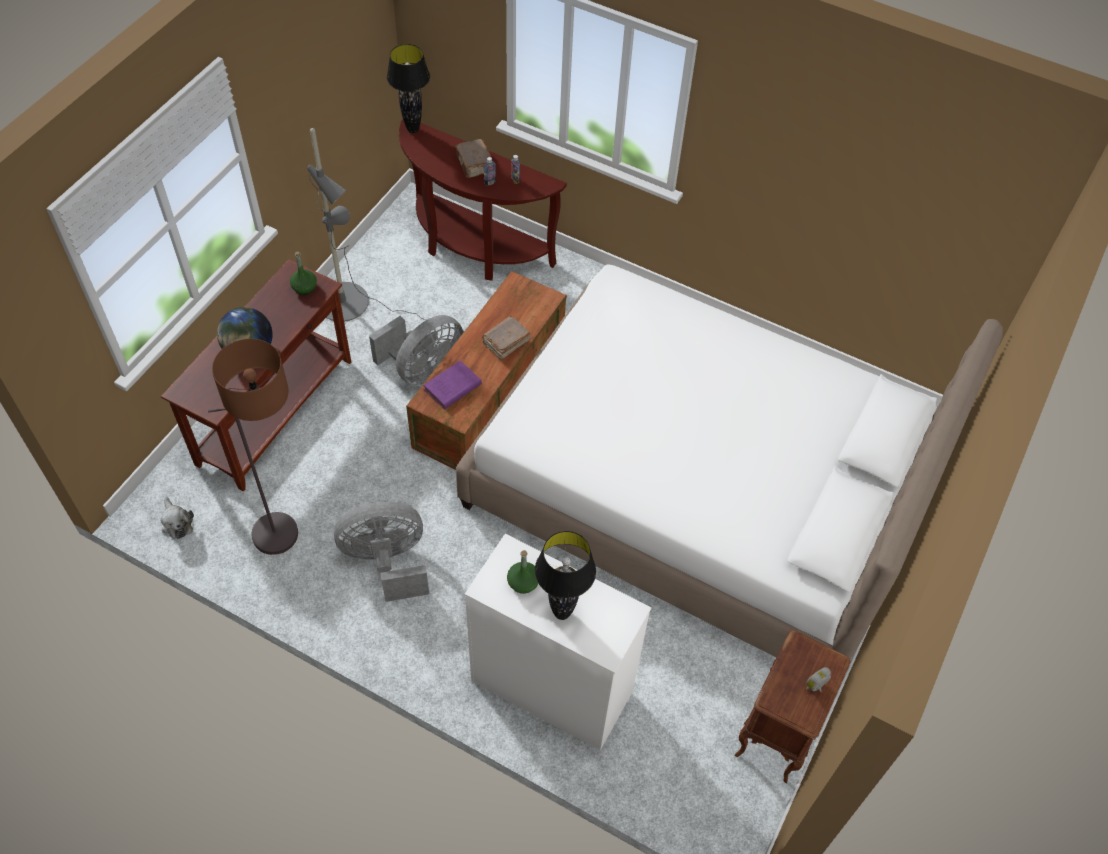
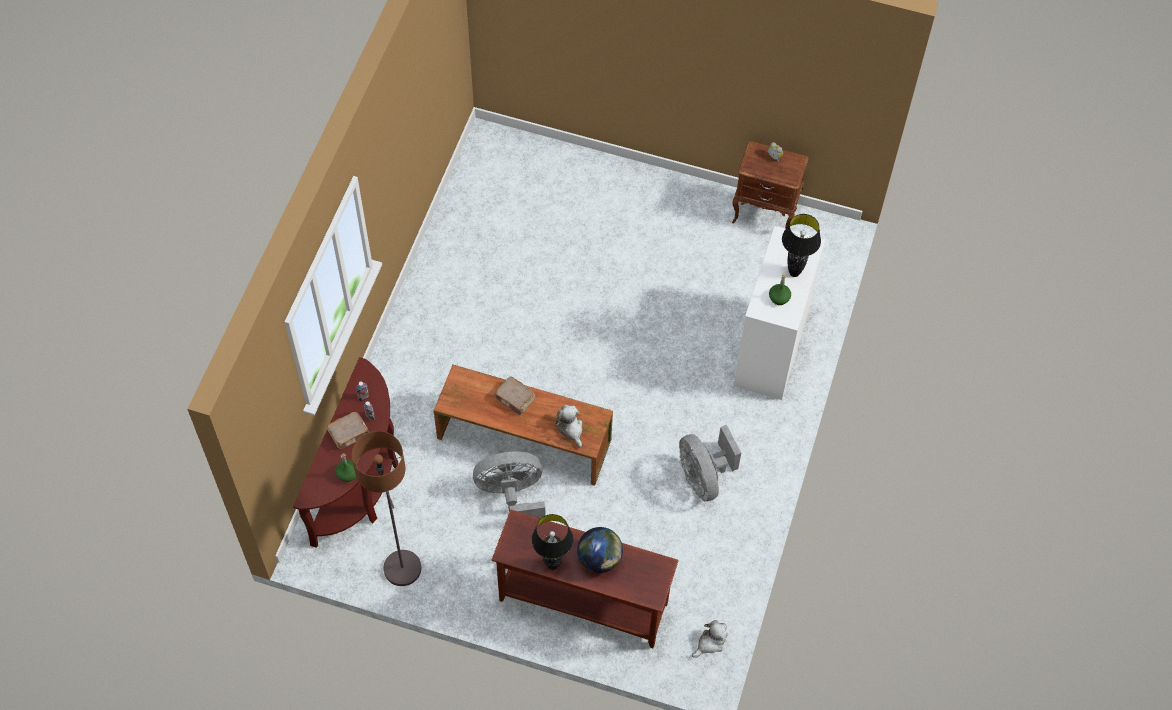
camera: 100 degrees left, 5 degrees up
brown floor lamp [208,339,298,555] -> brown floor lamp moved to [352,431,421,586]
green bottle [290,252,317,295] -> green bottle moved to [335,453,358,482]
grey floor lamp [307,128,447,327] -> none
grey fan [369,315,464,385] -> grey fan turned 45 degrees counterclockwise [473,452,545,518]
black table lamp [387,44,430,133] -> black table lamp moved to [531,514,573,570]
purple book [423,361,482,409] -> plush toy [555,405,583,448]
white bed [456,264,1003,660] -> none

